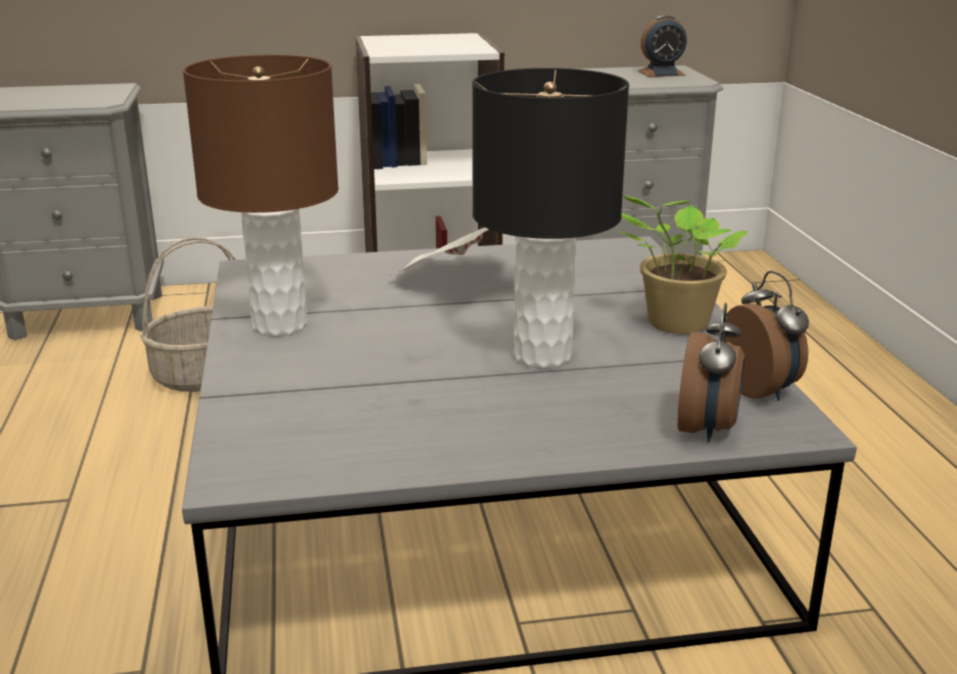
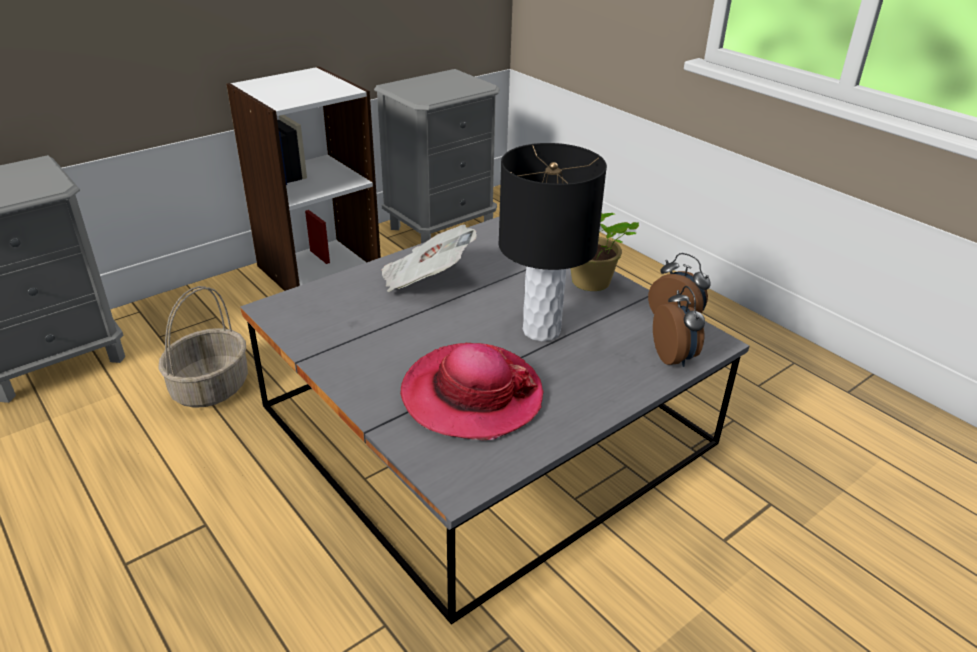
camera: 30 degrees left, 10 degrees up
brown table lamp [183,55,339,337] -> none
alarm clock [638,15,687,77] -> none
none -> hat [400,343,544,441]

